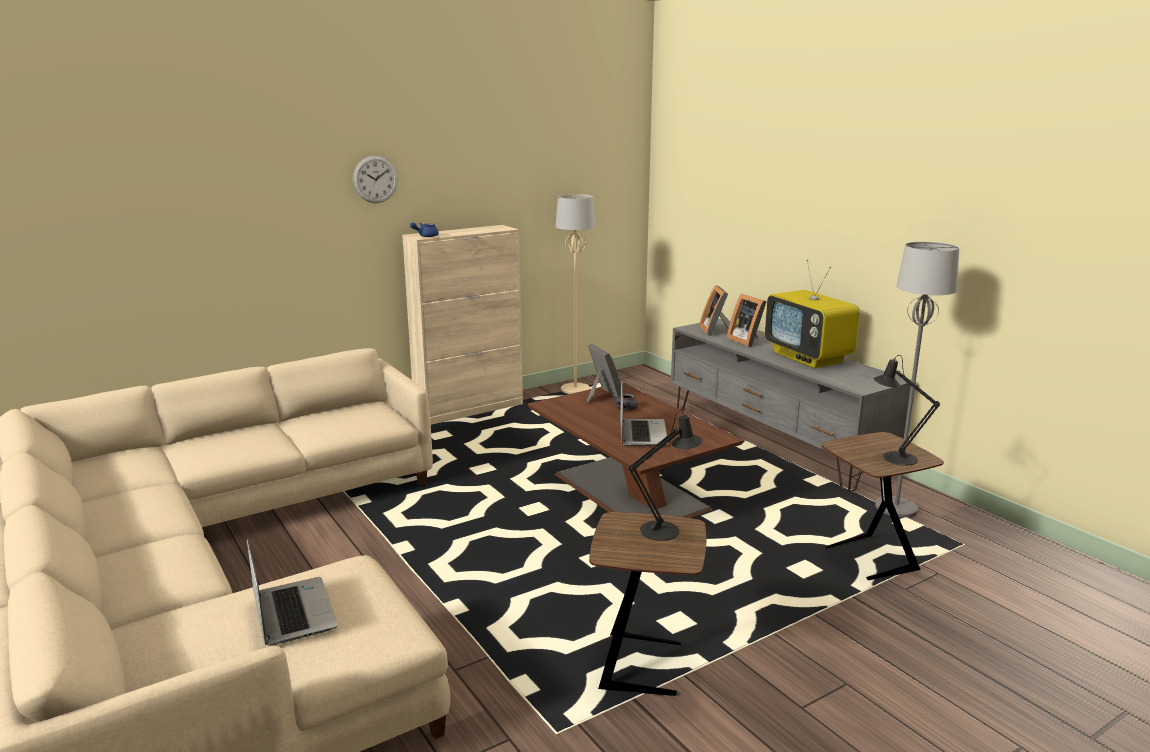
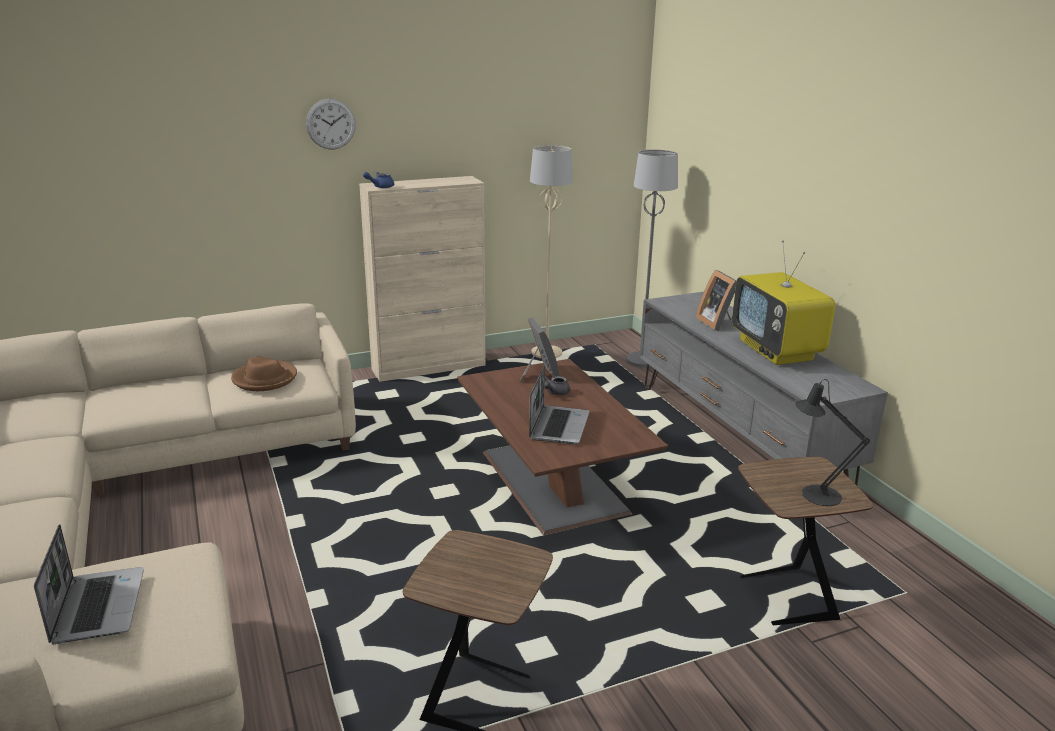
camera: 10 degrees right, 5 degrees up
black table lamp [628,410,703,541] -> none
picture frame [699,285,730,336] -> none
grey floor lamp [875,242,959,518] -> grey floor lamp moved to [626,150,678,368]
none -> brown hat [231,357,297,391]

